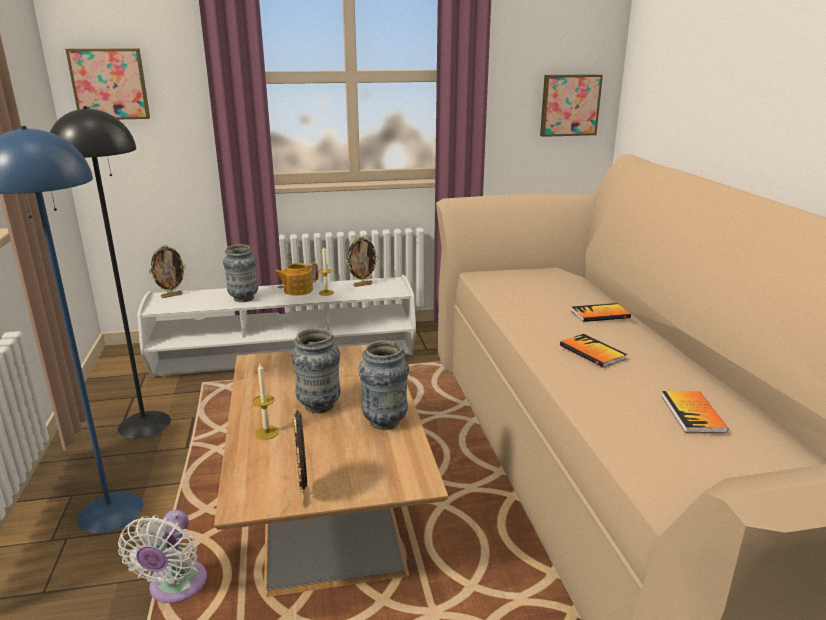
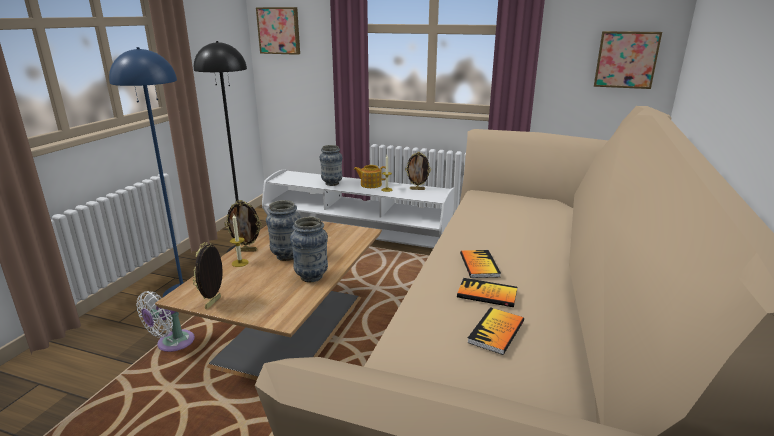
camera: 30 degrees right, 0 degrees up
picture frame [149,245,186,298] -> picture frame moved to [224,200,262,252]
book [571,303,631,322] -> book moved to [457,278,517,307]

